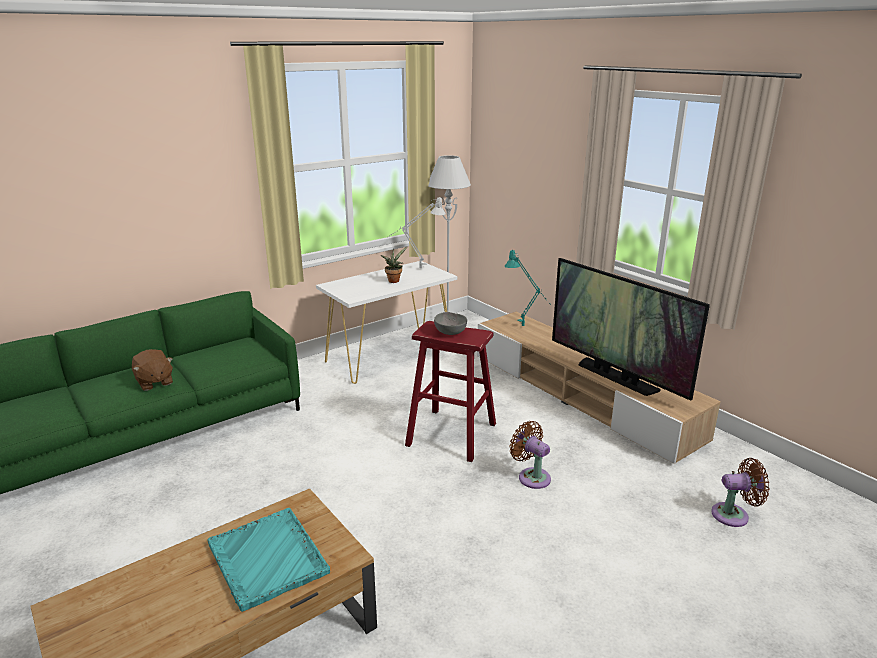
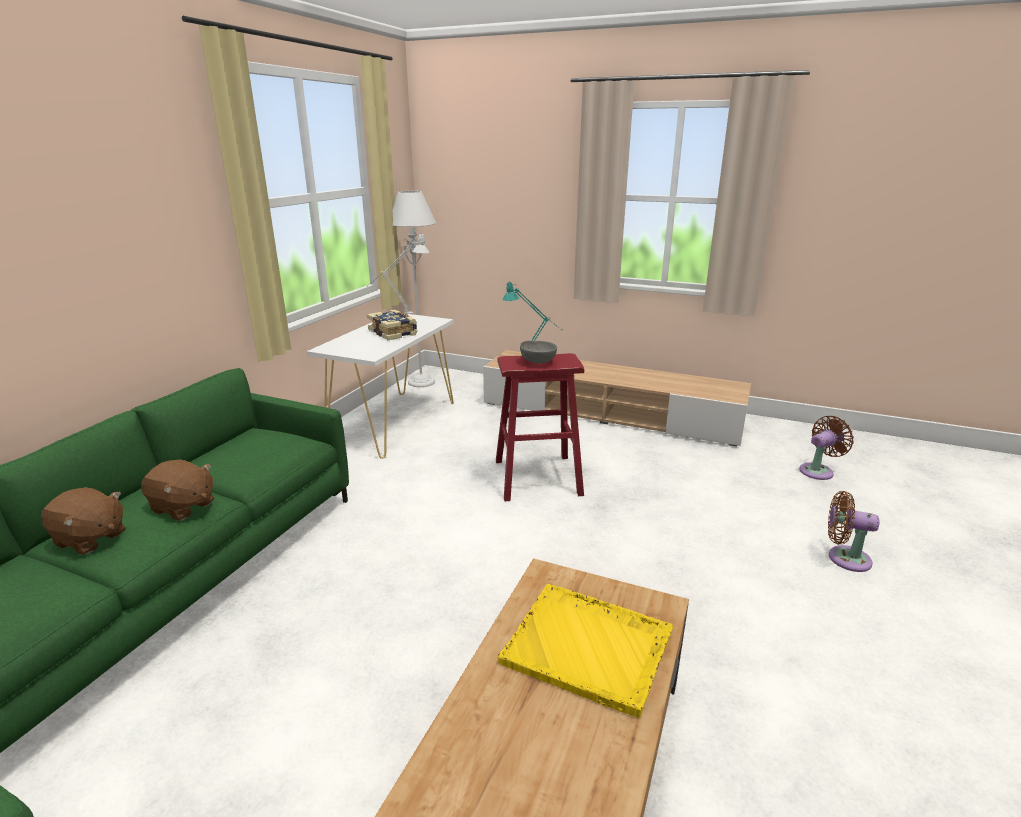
camera: 30 degrees left, 0 degrees up
turquoise tray [207,508,330,612] -> yellow tray [498,584,673,718]
potted plant [381,246,408,283] -> book [367,310,418,340]
brown fan [509,421,551,489] -> brown fan moved to [828,491,880,572]
television [552,258,710,401] -> none
none -> brown plush toy [41,487,126,555]

